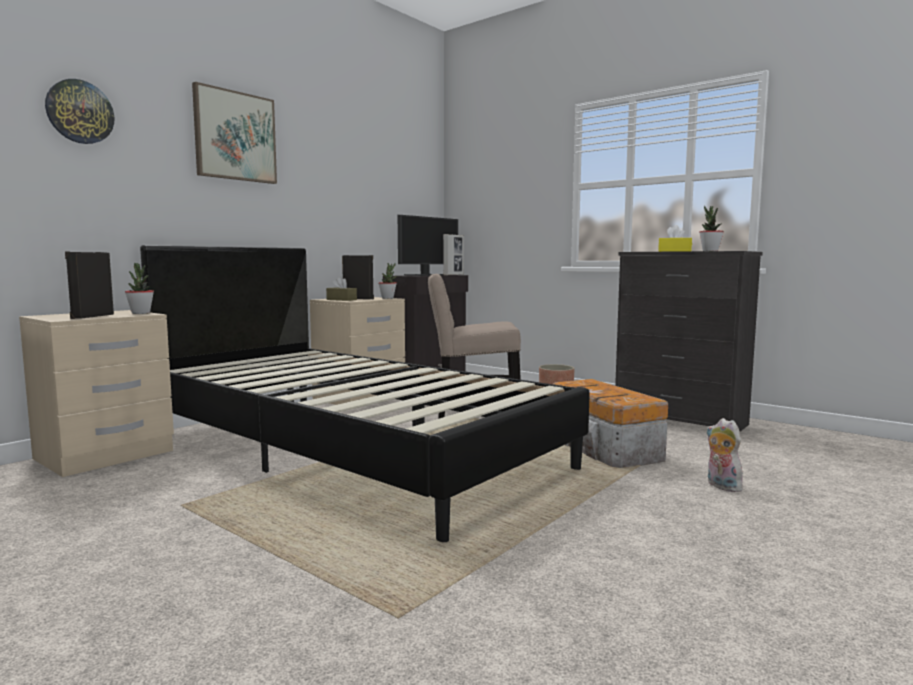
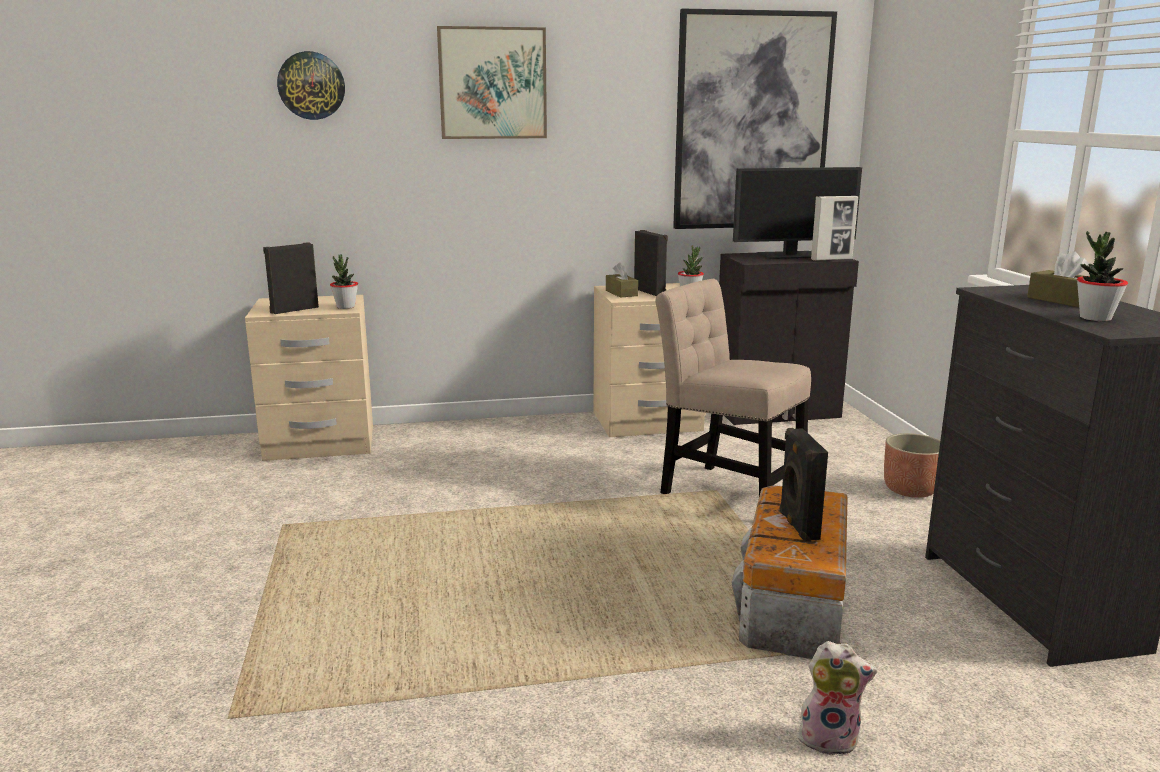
camera: 40 degrees right, 10 degrees up
black bed [140,245,590,542] -> none
yellow tissue box [658,225,692,252] -> brown tissue box [1027,251,1090,307]
plush toy [707,418,743,492] -> plush toy turned 90 degrees clockwise [798,641,877,756]
none -> picture [673,9,837,229]
none -> black speaker [779,428,828,542]

